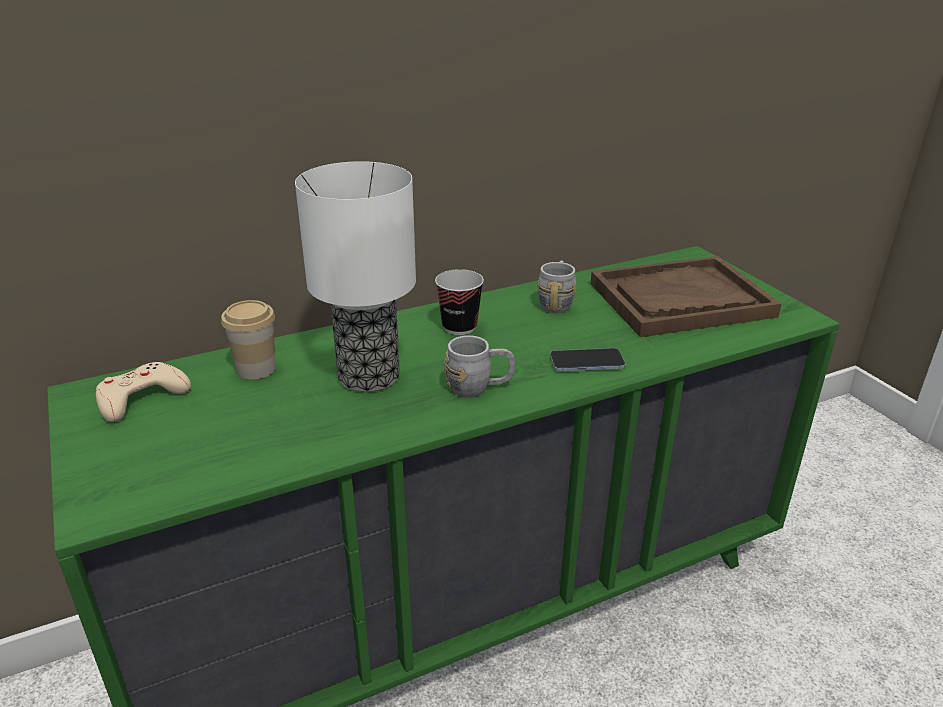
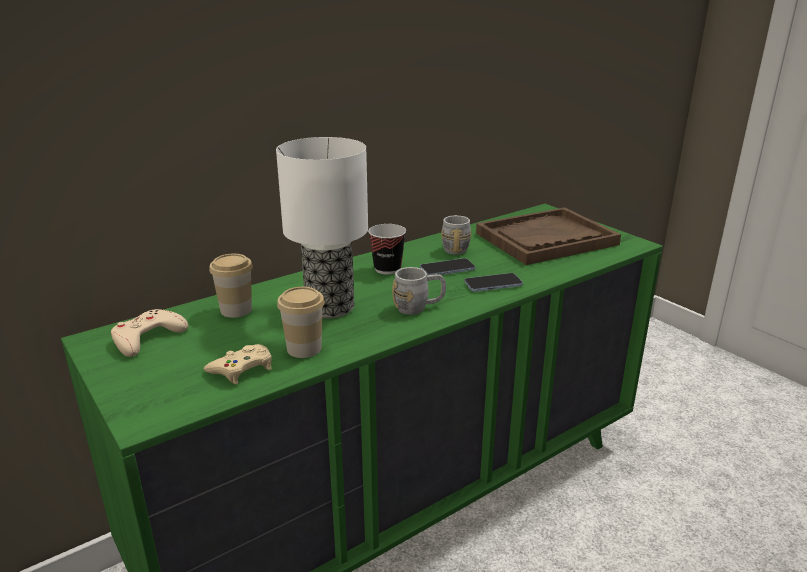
camera: 10 degrees left, 5 degrees down
none -> beige game controller [203,344,272,384]
none -> cup [277,287,325,358]
none -> phone [420,258,475,275]

